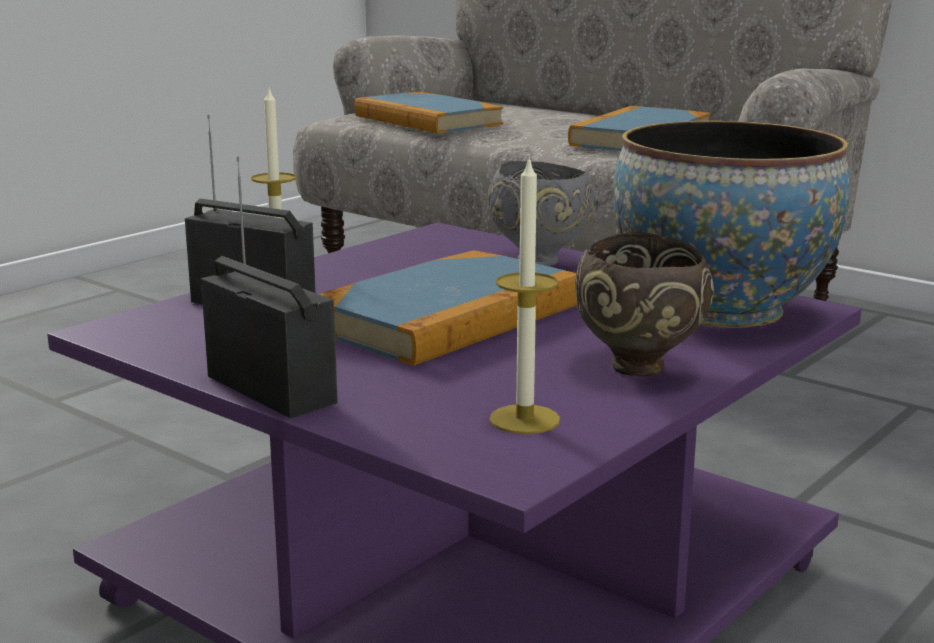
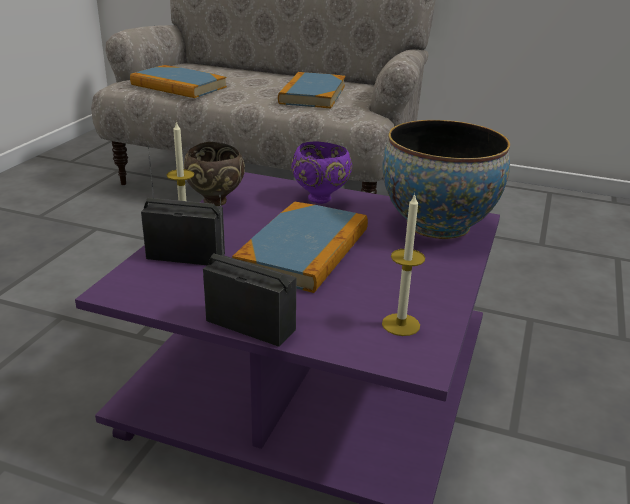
camera: 20 degrees left, 10 degrees up
grey bowl [487,161,594,266] -> purple bowl [291,141,352,204]
brown bowl [575,232,714,376] -> brown bowl moved to [184,142,245,206]

